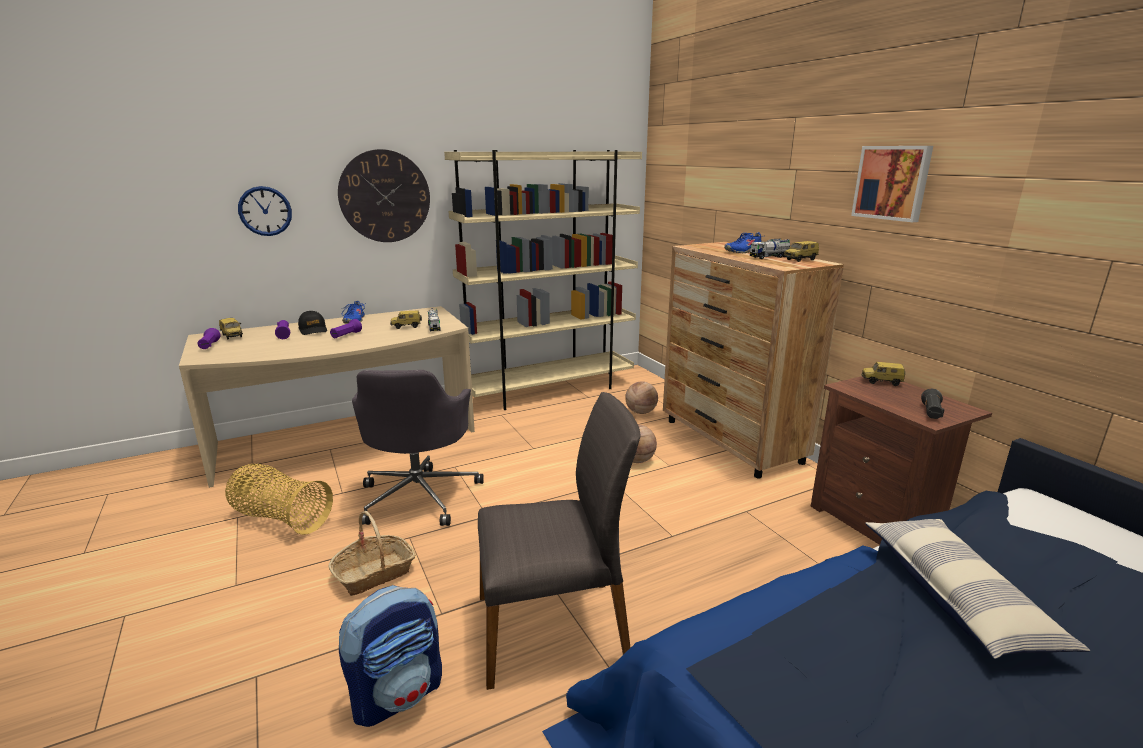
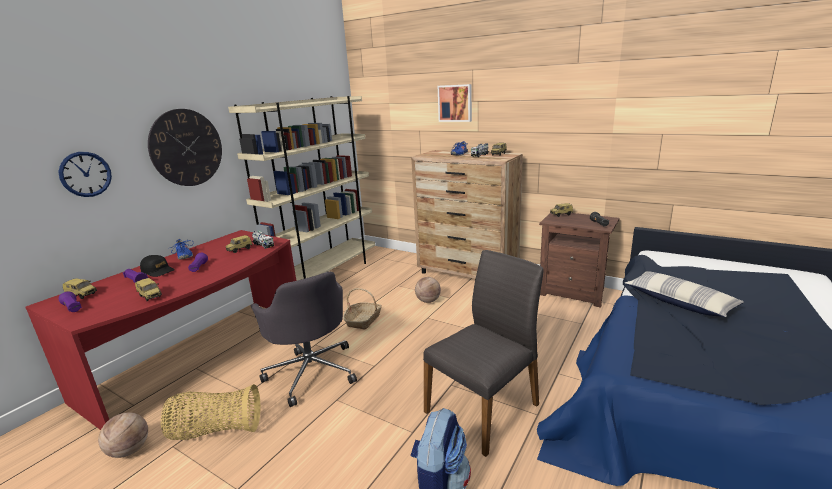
camera: 30 degrees left, 0 degrees up
beige desk [179,306,475,488] -> red desk [25,230,296,430]
basket [328,511,416,596] -> basket moved to [343,288,382,330]
basketball [625,381,658,414] -> basketball moved to [98,412,148,458]
picture [851,146,933,222] -> picture moved to [438,84,472,122]
none -> toy car [135,278,162,301]

